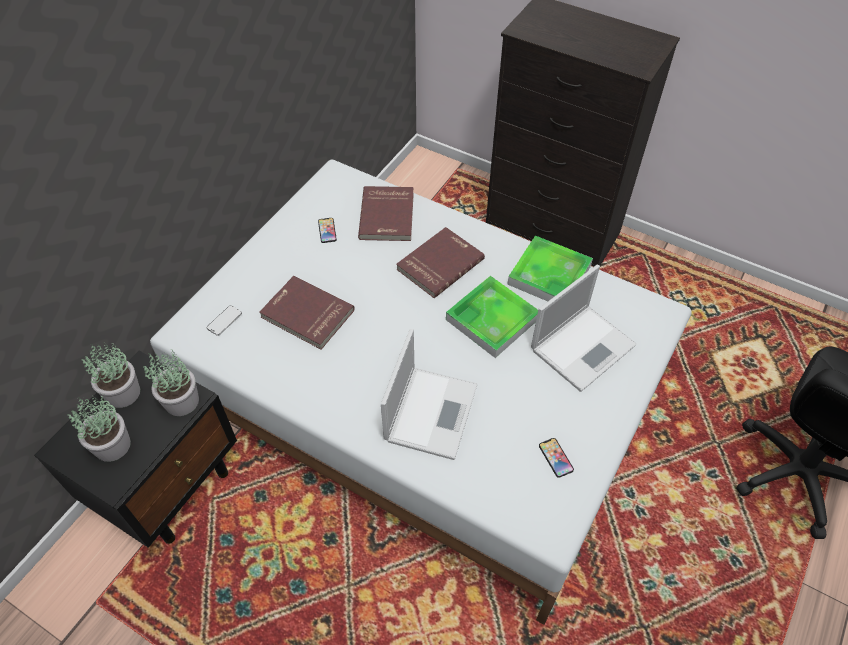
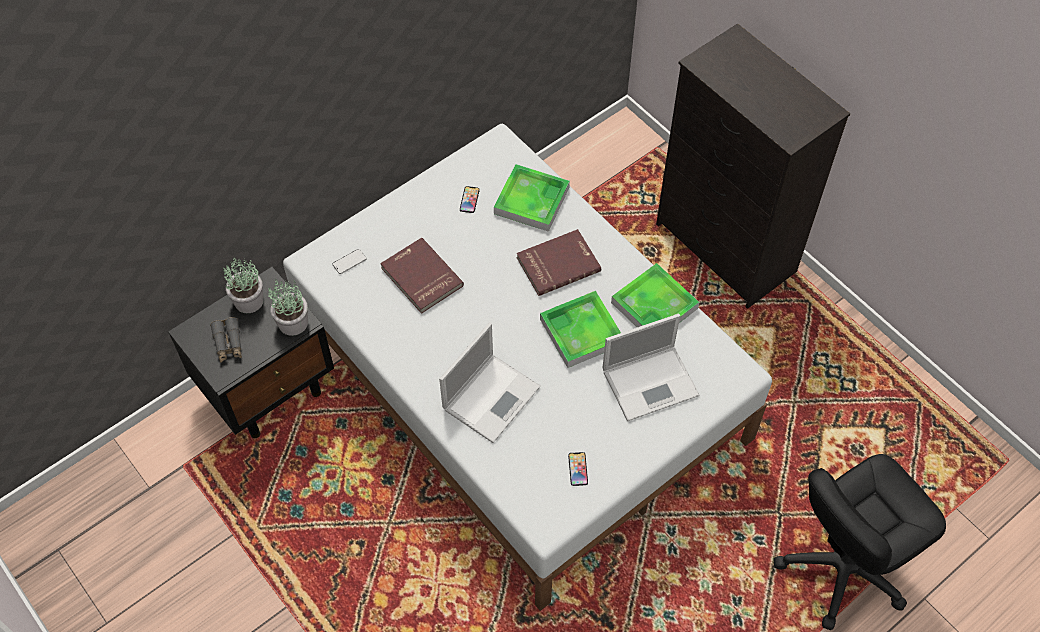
camera: 20 degrees right, 5 degrees up
potted plant [67,396,131,462] -> grey binoculars [210,317,242,363]
red book [358,186,414,241] -> tray [494,164,570,232]

